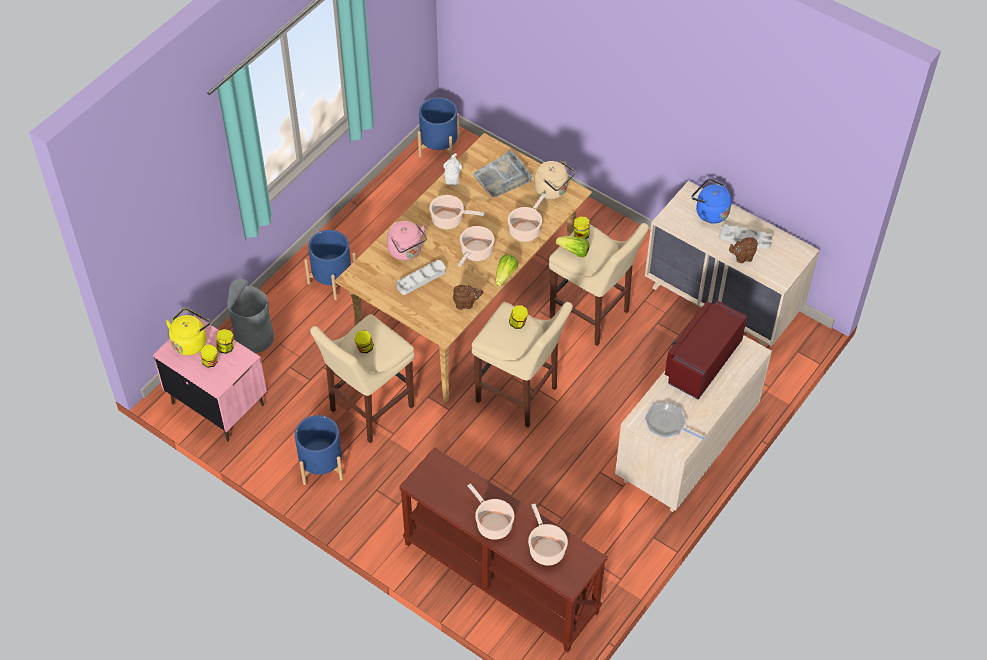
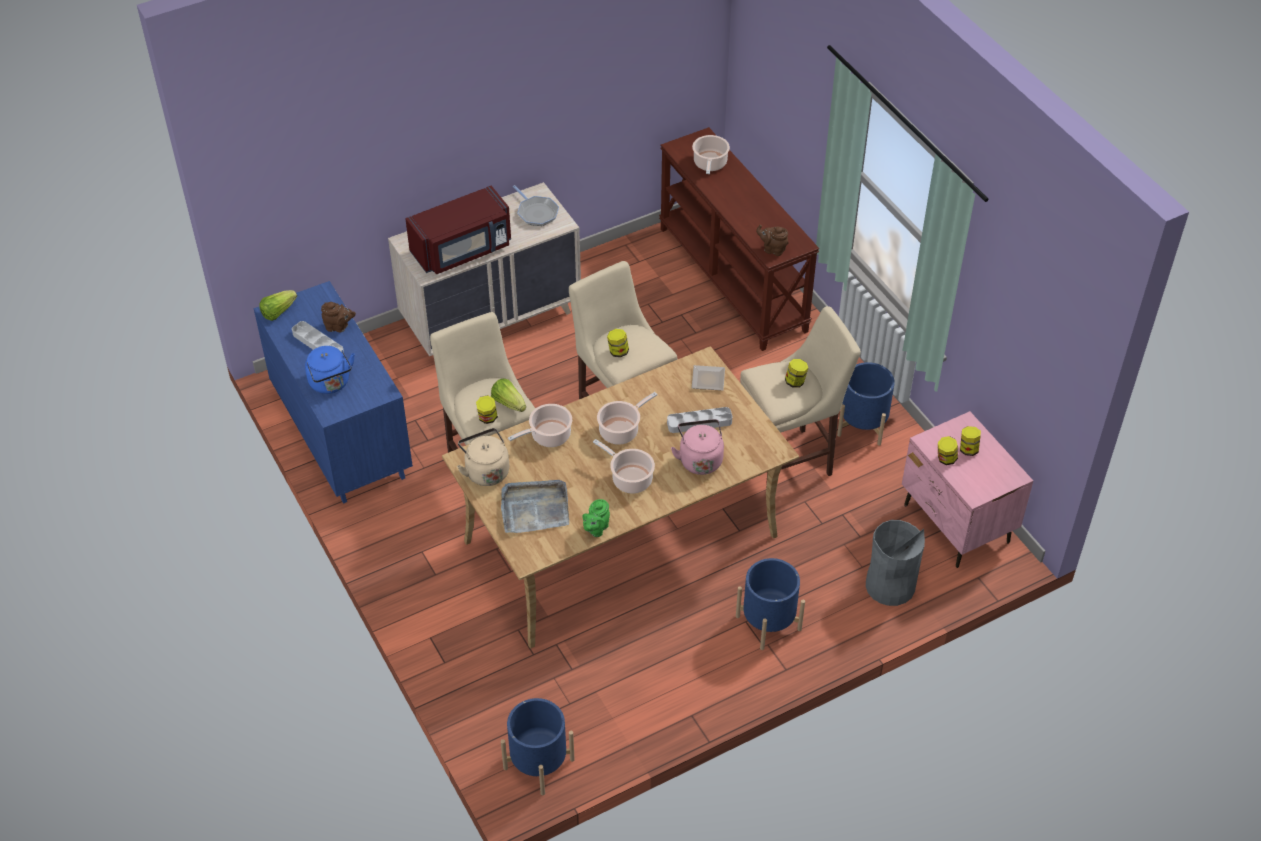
camera: 155 degrees left, 5 degrees down
yellow kettle [166,308,210,355] -> none
white teapot [443,153,462,186] -> green teapot [583,499,610,537]
brown teapot [453,285,483,310] -> brown teapot moved to [756,225,789,256]
cooking pot [467,483,514,540] -> none
lettuce [496,255,518,286] -> lettuce moved to [260,290,297,321]
beige dresser [645,181,819,347] -> blue dresser [254,281,413,503]
none -> plate [692,365,725,391]

